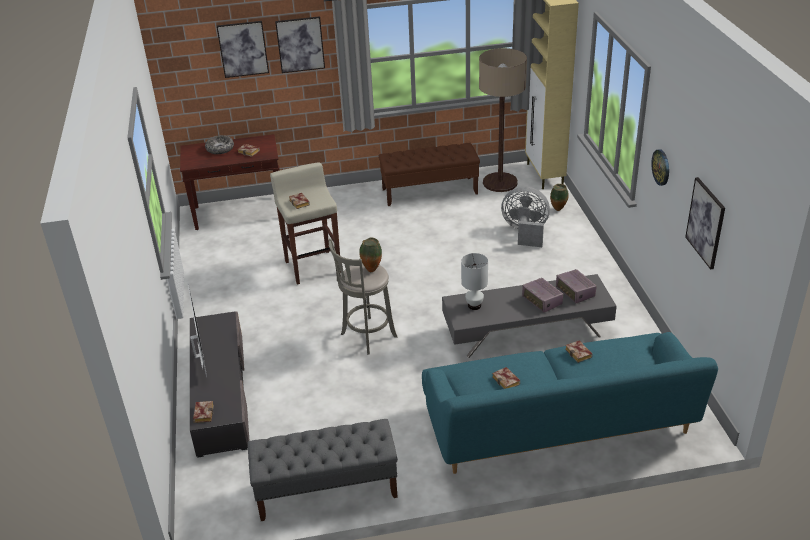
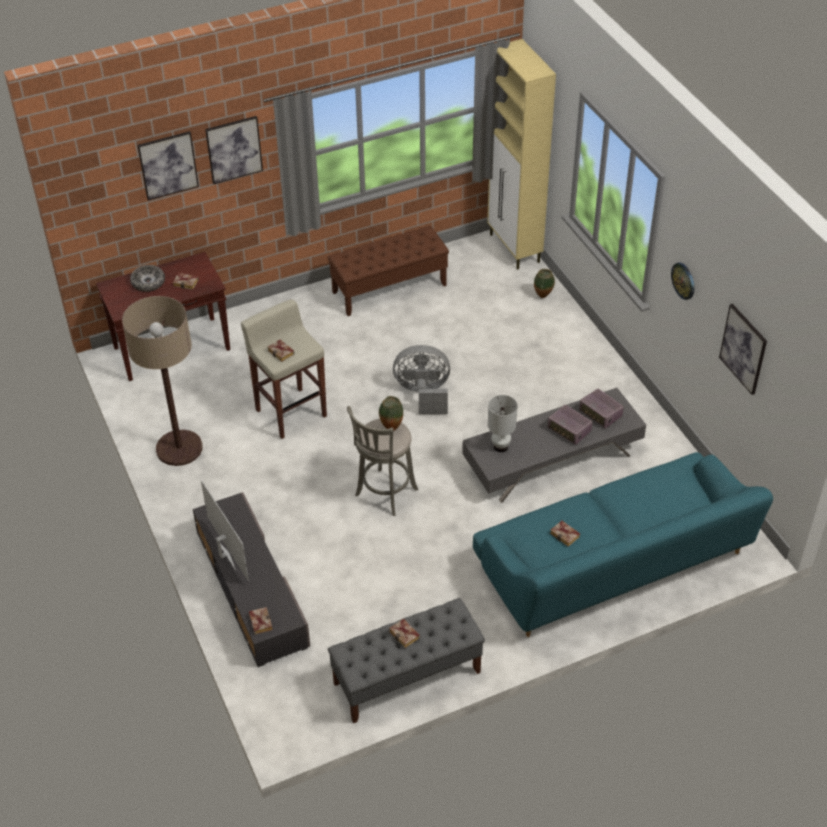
camera: 15 degrees left, 10 degrees up
floor lamp [479,48,527,192] -> floor lamp moved to [122,296,202,466]
grey fan [501,187,550,247] -> grey fan moved to [393,345,450,414]
book [565,340,592,363] -> book moved to [389,619,420,648]

